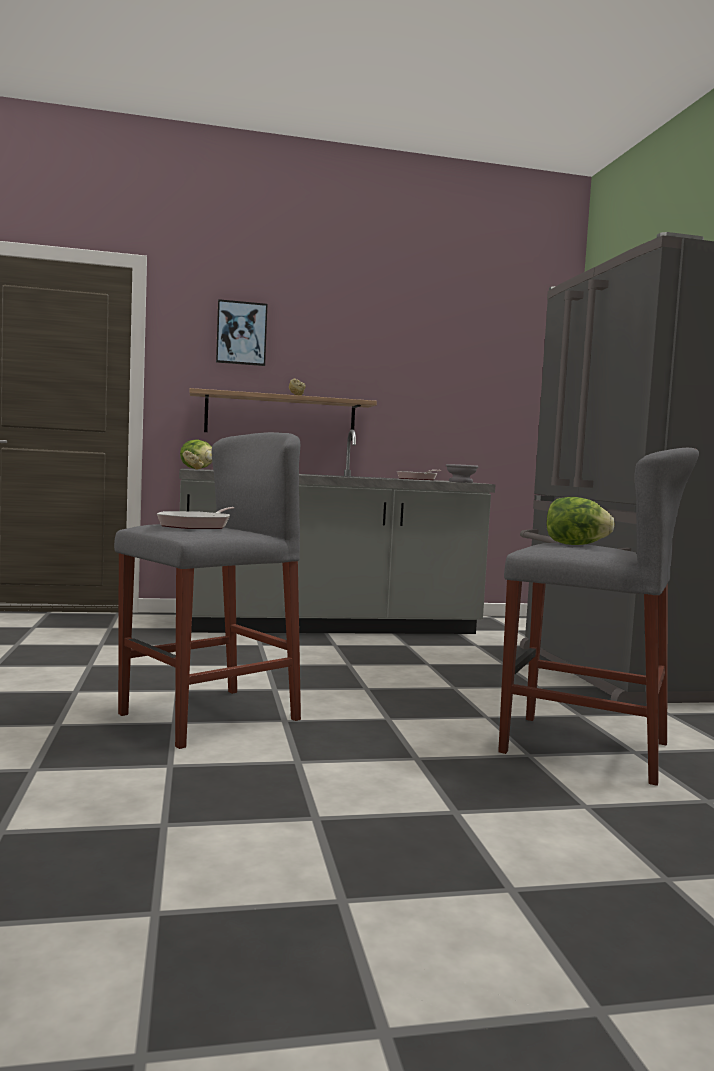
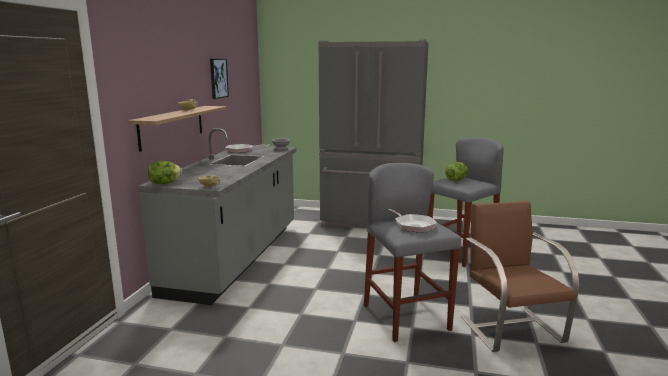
camera: 65 degrees left, 10 degrees up
picture [216,299,268,366] -> picture moved to [210,59,229,99]
none -> brown chair [461,201,579,352]

